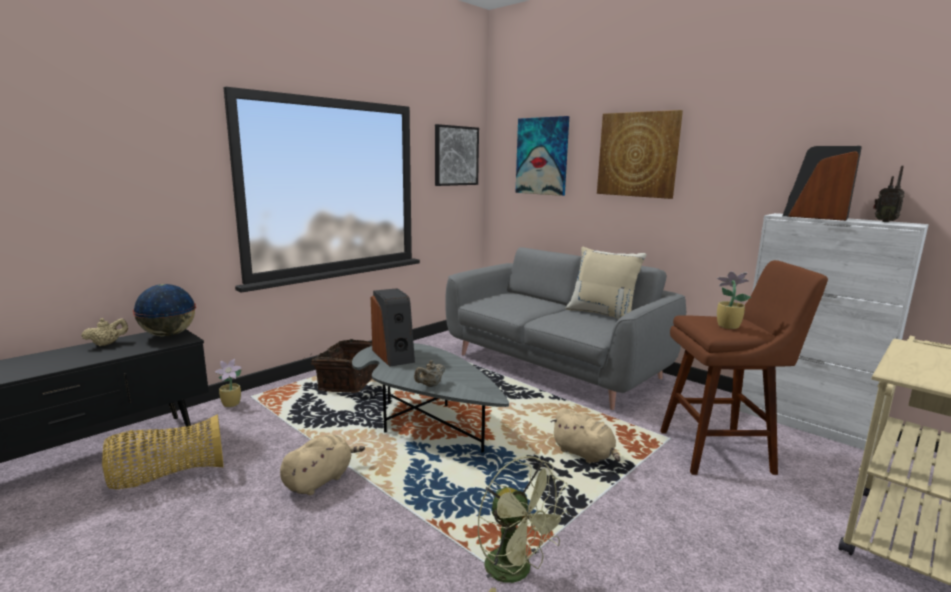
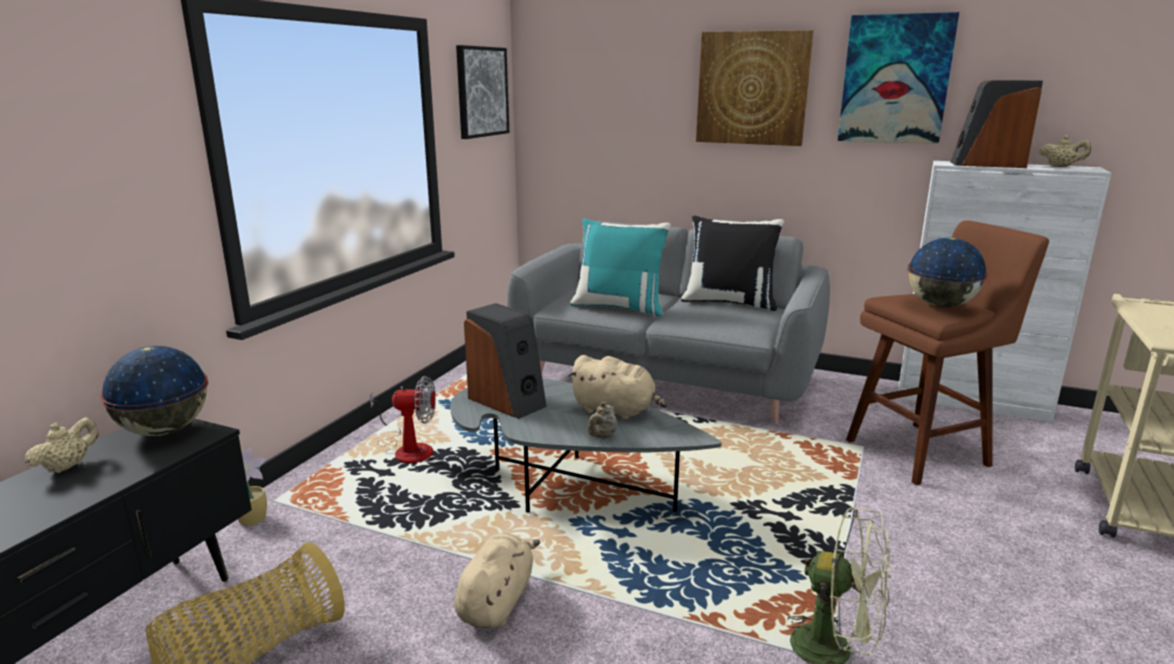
camera: 20 degrees left, 5 degrees up
basket [311,339,378,393] -> fan [370,376,436,463]
picture [515,116,569,196] -> picture moved to [837,12,959,144]
beige plush toy [551,408,620,463] -> beige plush toy moved to [568,355,667,419]
beige pillow [566,247,647,319] -> black pillow [681,216,784,311]
potted plant [716,271,751,329] -> globe [907,238,988,307]
radio [873,166,904,222] -> beige teapot [1039,135,1091,167]
none -> turquoise pillow [570,218,671,317]

